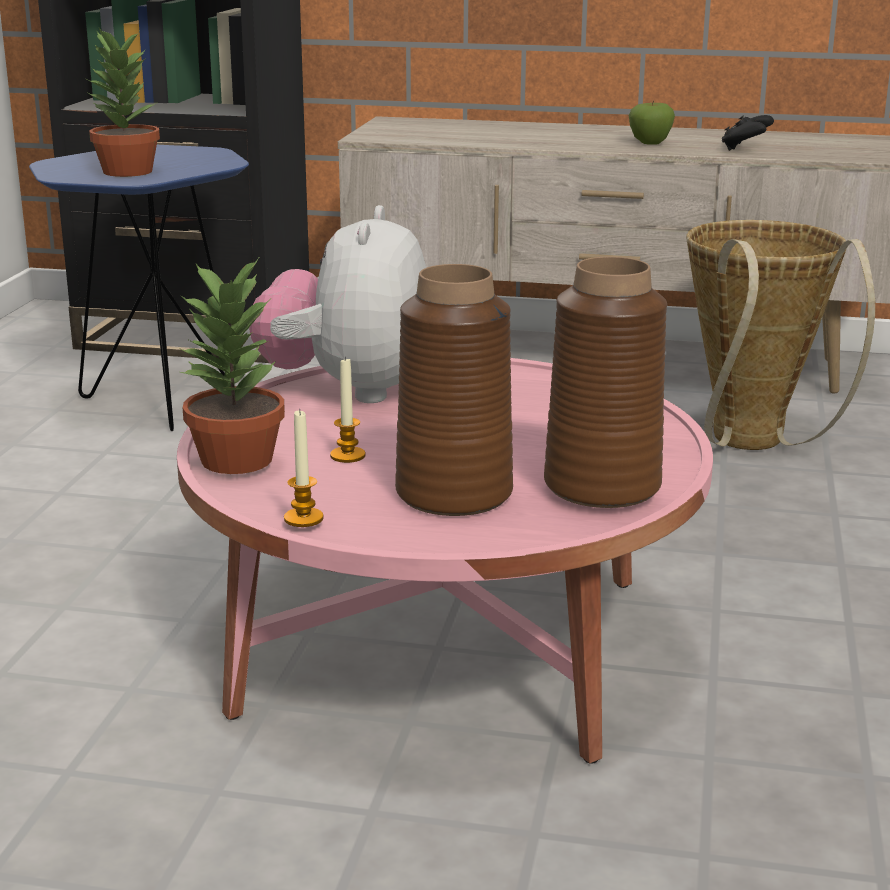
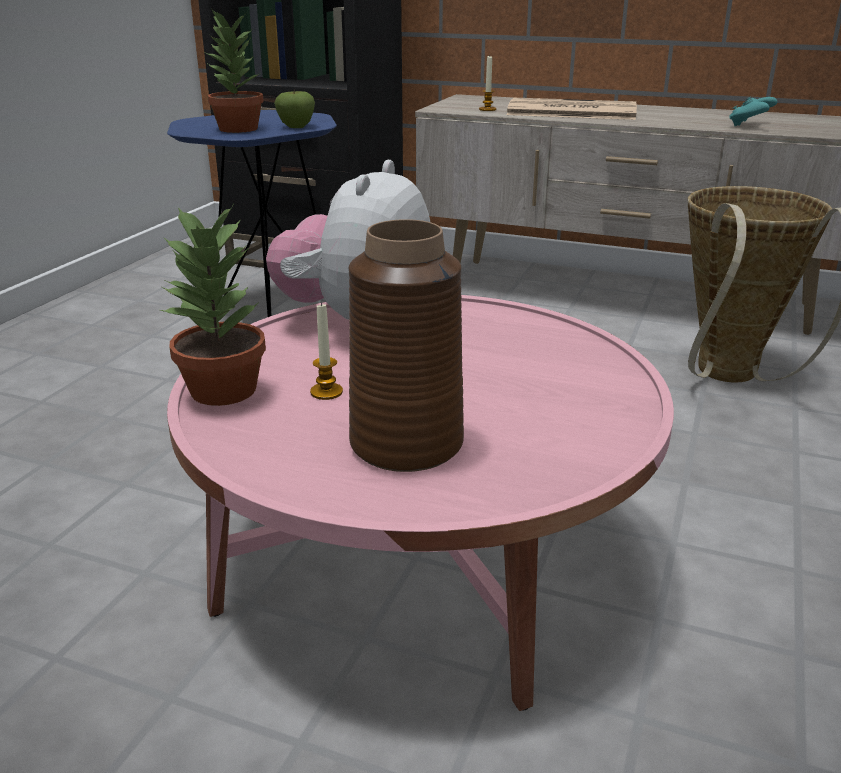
camera: 10 degrees right, 5 degrees up
candle [284,409,324,527] -> candle moved to [479,56,496,111]
brown vase [544,257,667,508] -> none
apple [629,101,675,145] -> apple moved to [274,89,315,128]
black game controller [722,115,774,151] -> turquoise game controller [729,96,777,126]
none -> newspaper [506,98,637,120]

